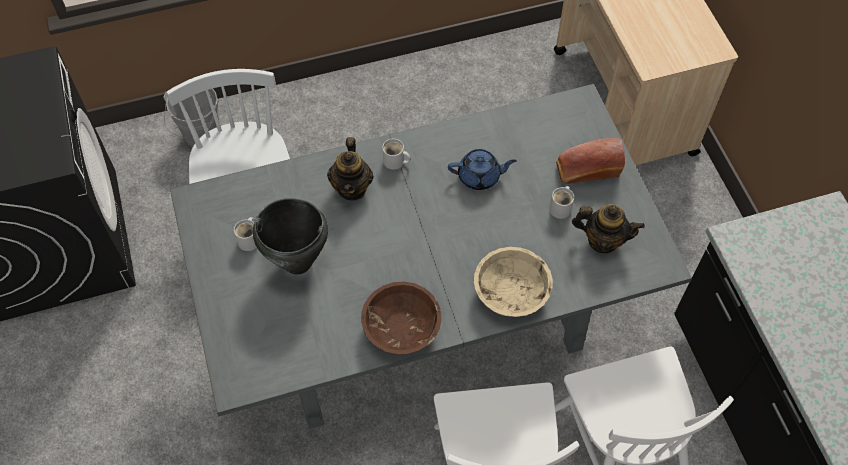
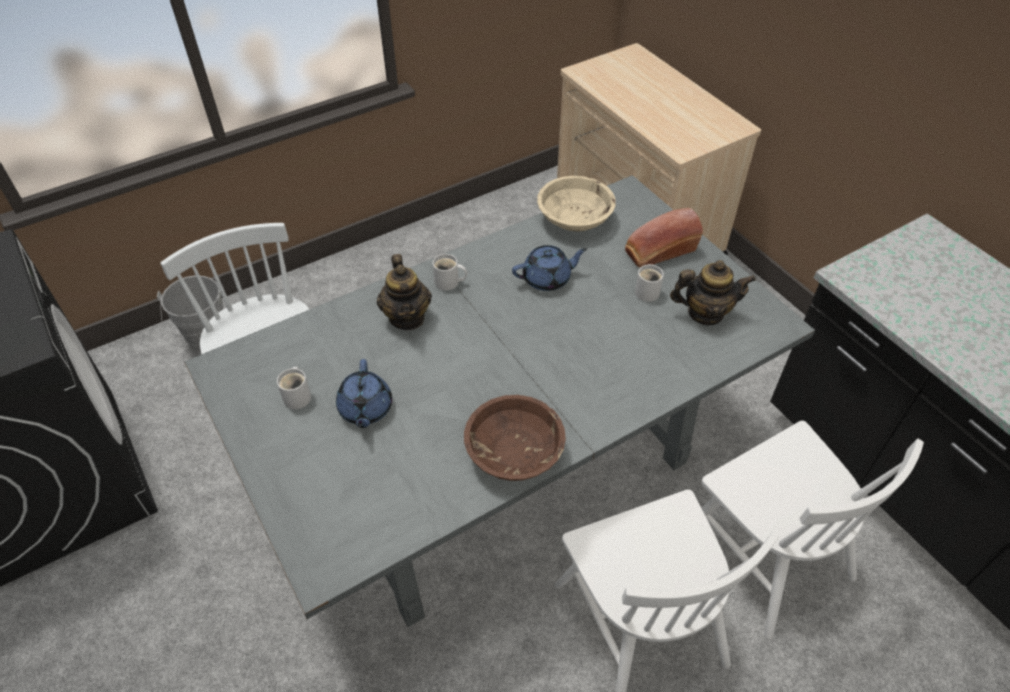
camera: 15 degrees left, 10 degrees down
black cooking pot [253,198,328,275] -> blue teapot [336,359,392,428]
beige bowl [474,247,553,317] -> beige bowl moved to [537,176,616,231]

